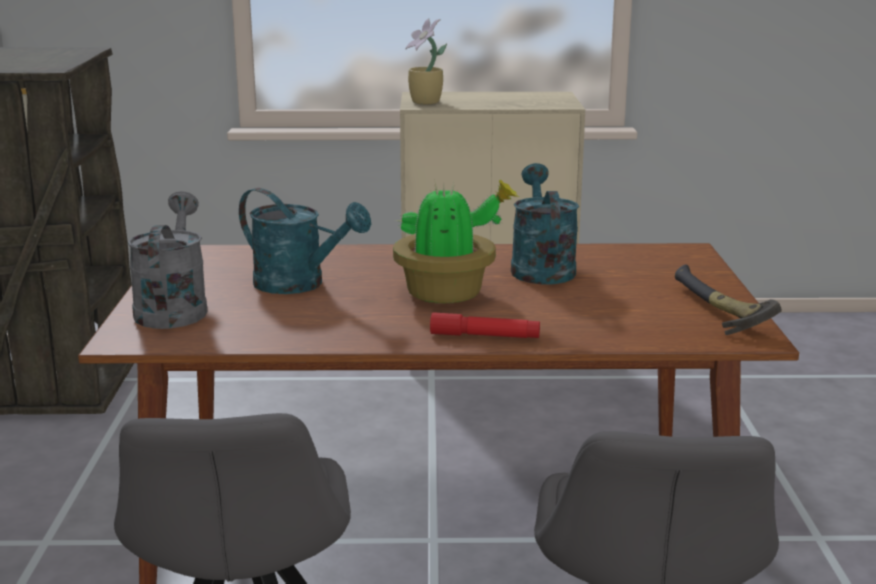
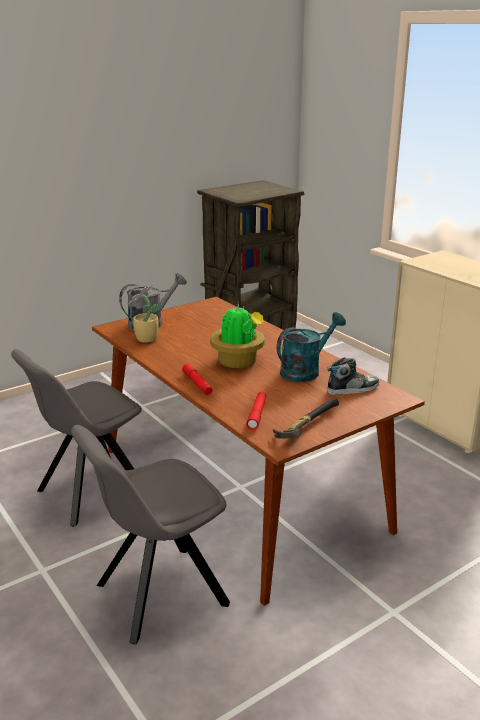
camera: 55 degrees right, 5 degrees up
turquoise watering can [239,188,371,294] -> none
potted plant [406,18,447,104] -> potted plant moved to [129,283,161,343]
none -> red flashlight [246,392,266,430]
none -> shoe [327,357,379,395]

